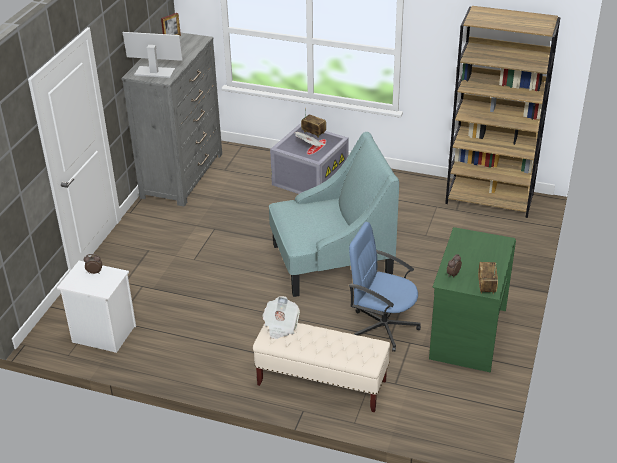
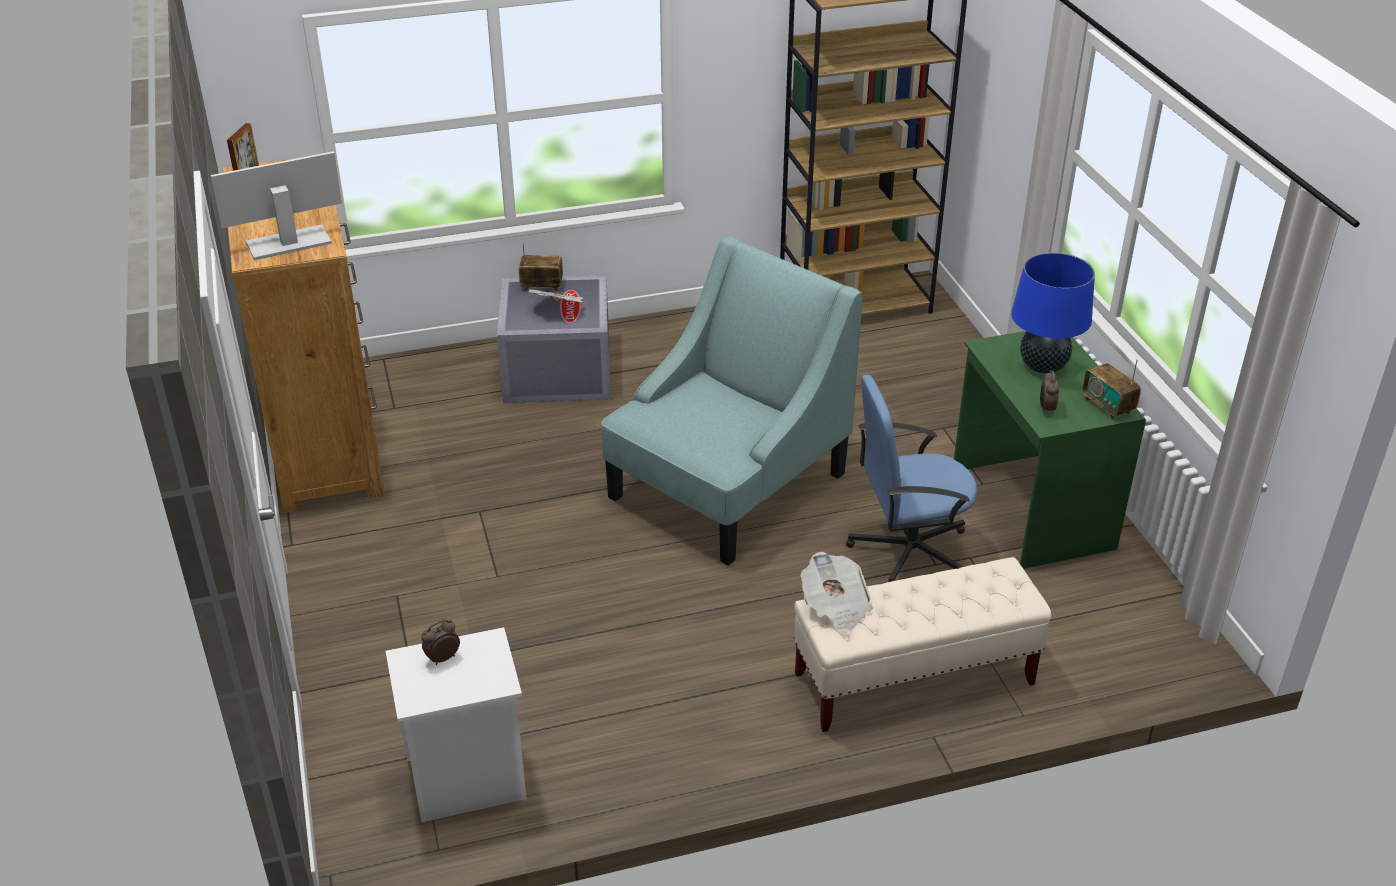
camera: 35 degrees left, 0 degrees up
grey dresser [121,32,222,207] -> brown dresser [222,158,385,513]
none -> blue table lamp [1011,252,1095,373]

